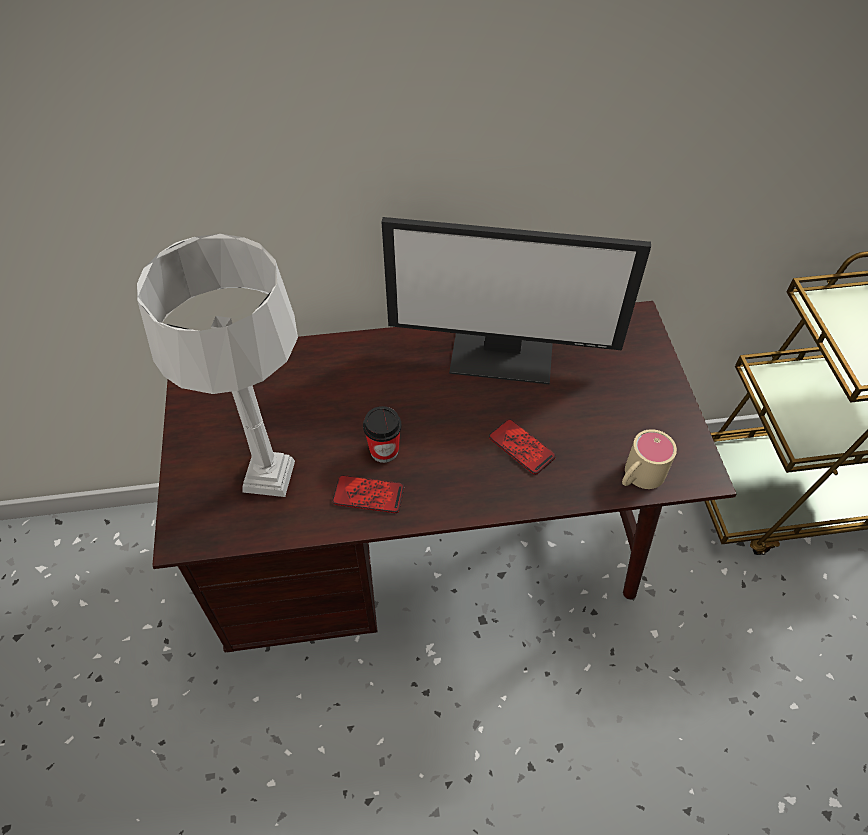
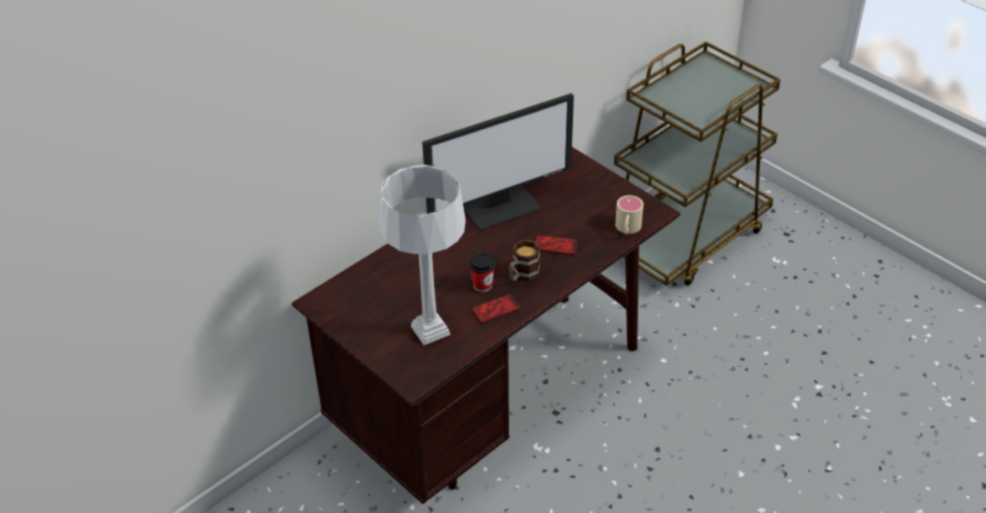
camera: 35 degrees left, 10 degrees down
none -> mug [509,239,541,282]

